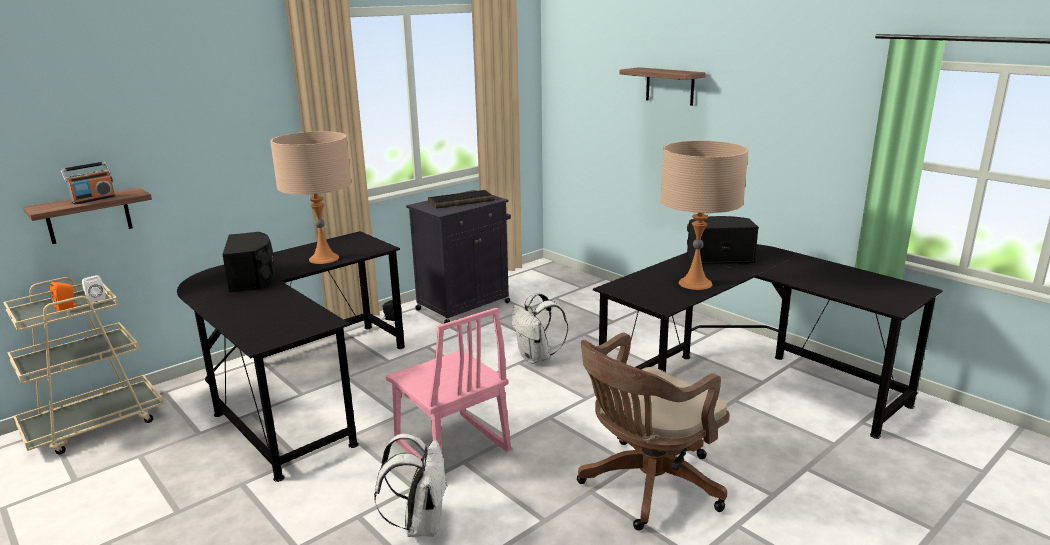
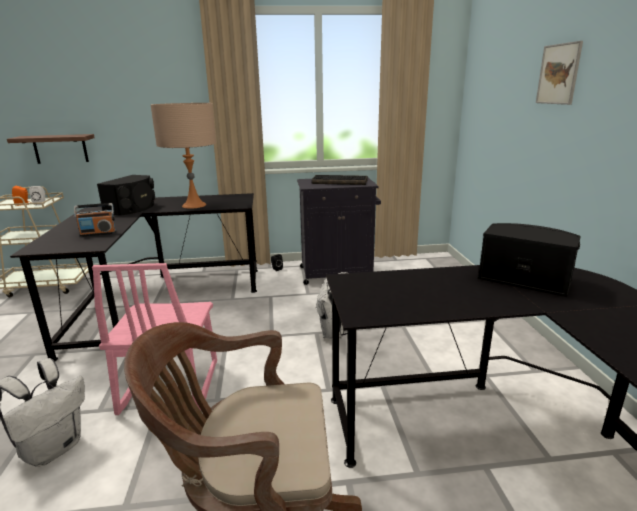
camera: 35 degrees right, 0 degrees up
radio [61,162,115,204] -> radio moved to [74,203,116,237]
shelf [620,67,705,106] -> picture [536,41,583,105]
beige table lamp [660,141,748,290] -> none

